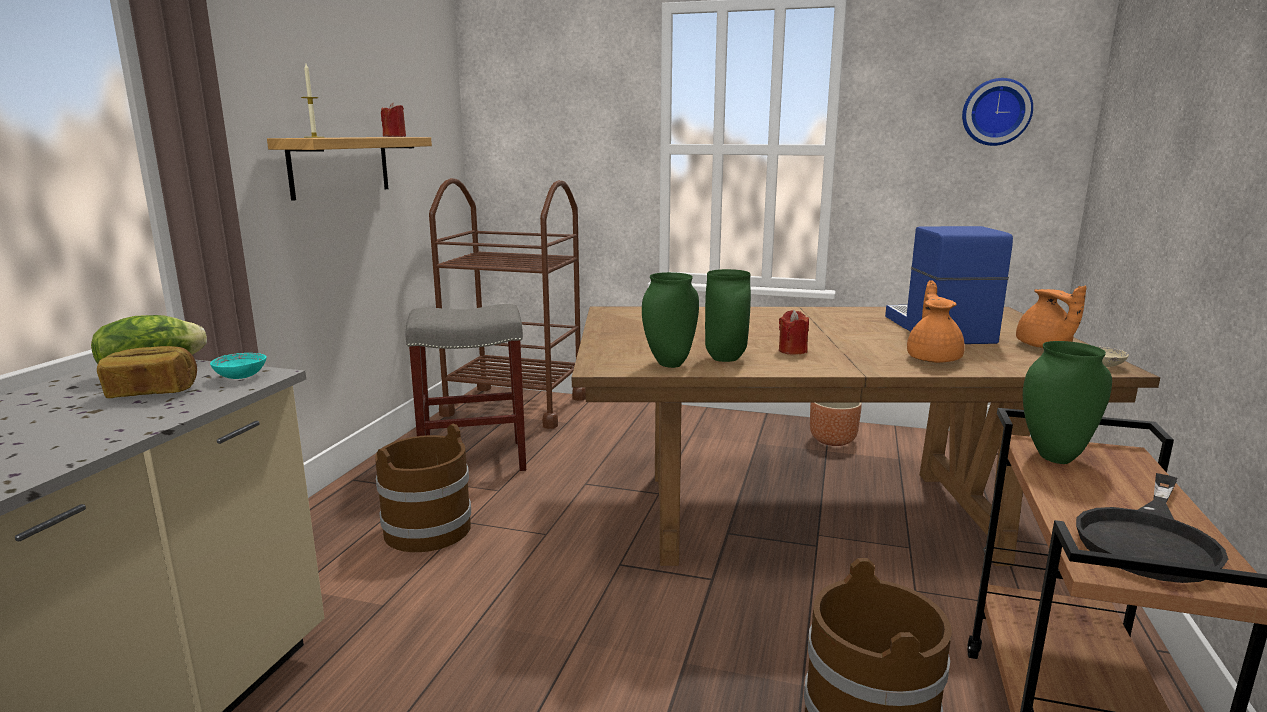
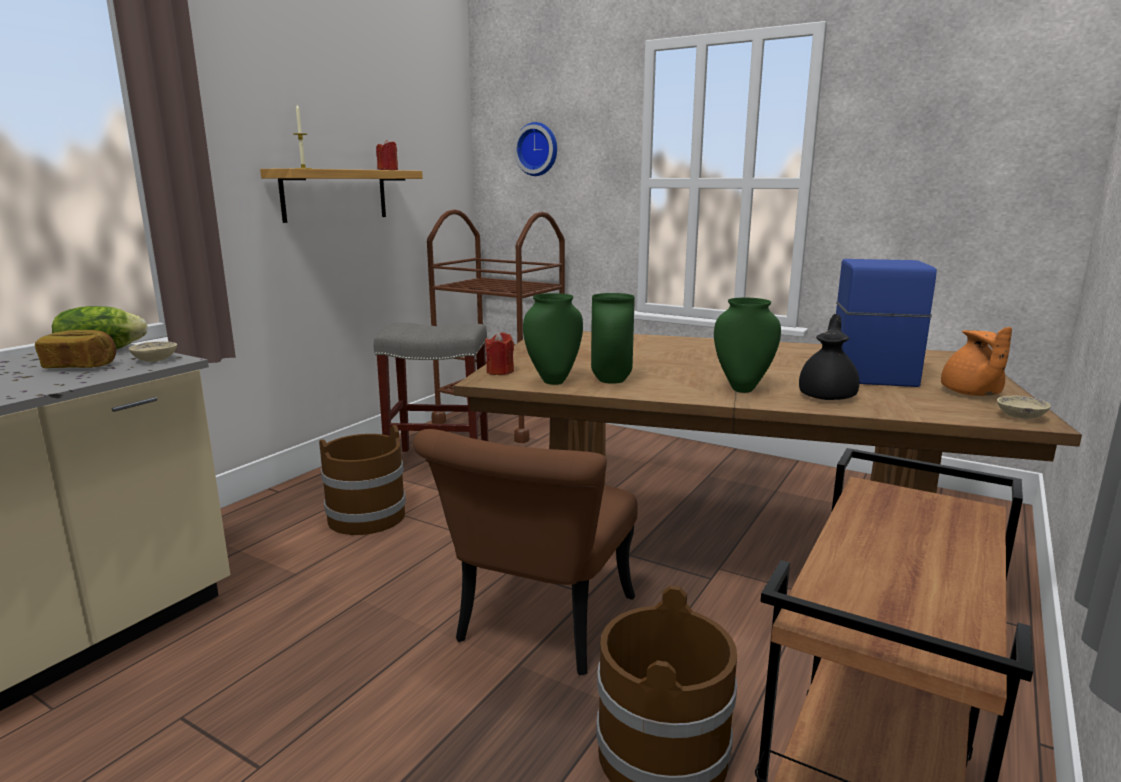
camera: 15 degrees right, 0 degrees up
turquoise bowl [210,353,267,379] -> beige bowl [129,341,177,362]
red candle [779,310,809,355] -> red candle moved to [485,332,514,375]
brown planter [810,402,862,446] -> none
orange teapot [907,280,965,363] -> black teapot [799,314,860,400]
wall clock [962,78,1033,146] -> wall clock moved to [514,122,557,176]
green vase [1023,341,1112,464] -> green vase moved to [714,298,781,393]
black frying pan [1076,473,1228,583] -> none
none -> brown chair [413,429,637,675]

